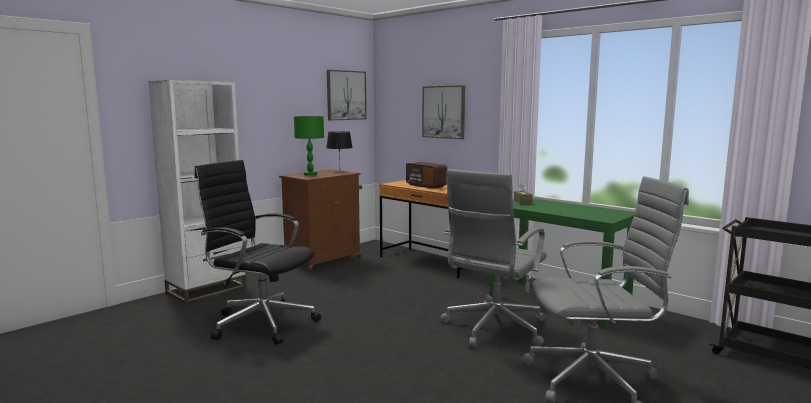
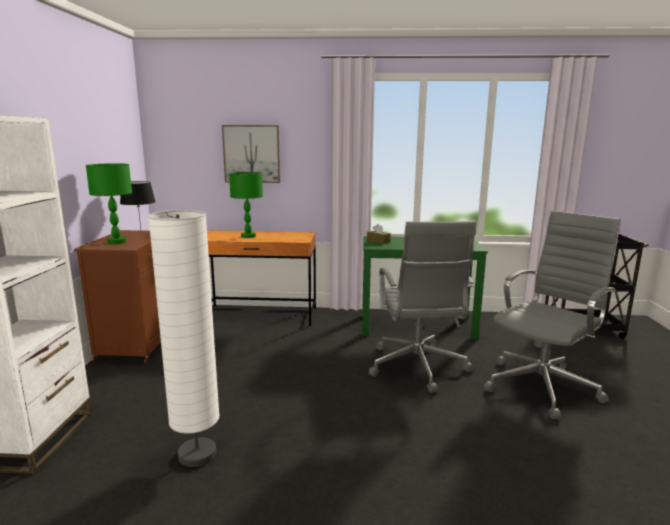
camera: 40 degrees left, 5 degrees up
black office chair [195,160,321,345] -> white floor lamp [148,210,220,467]
picture [327,70,367,120] -> none
radio [406,162,447,189] -> green table lamp [229,172,263,238]

